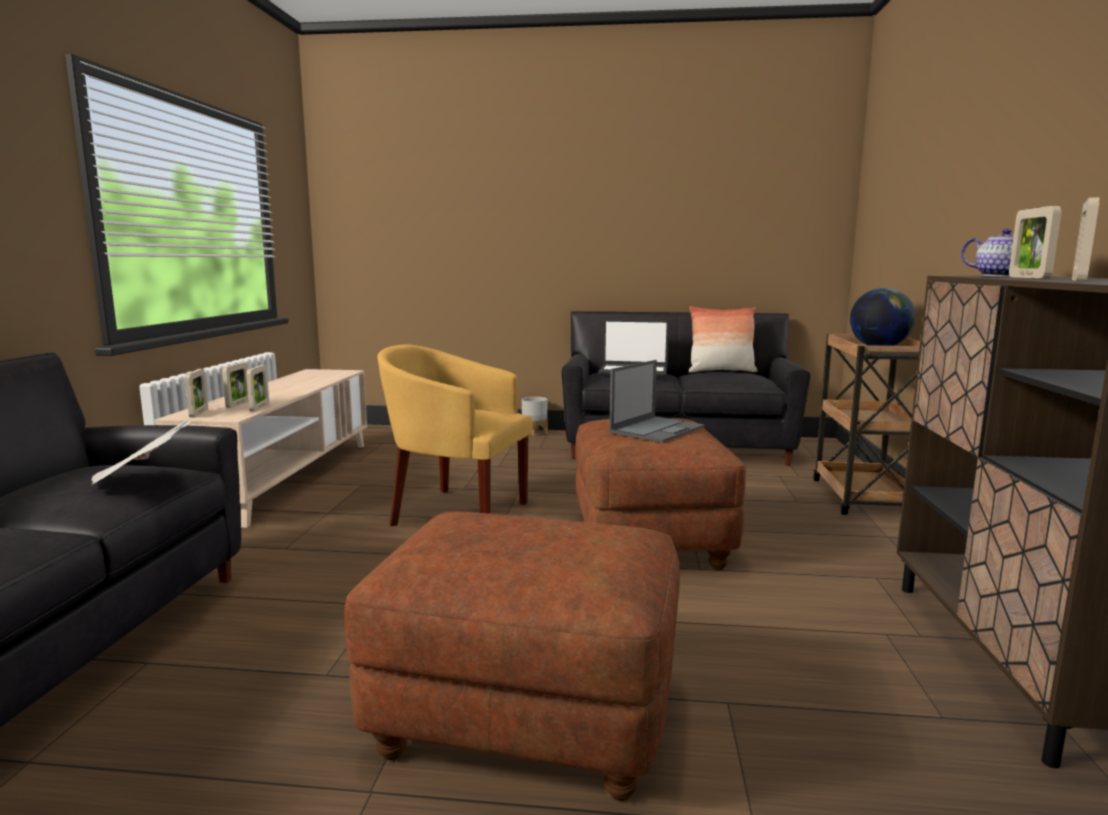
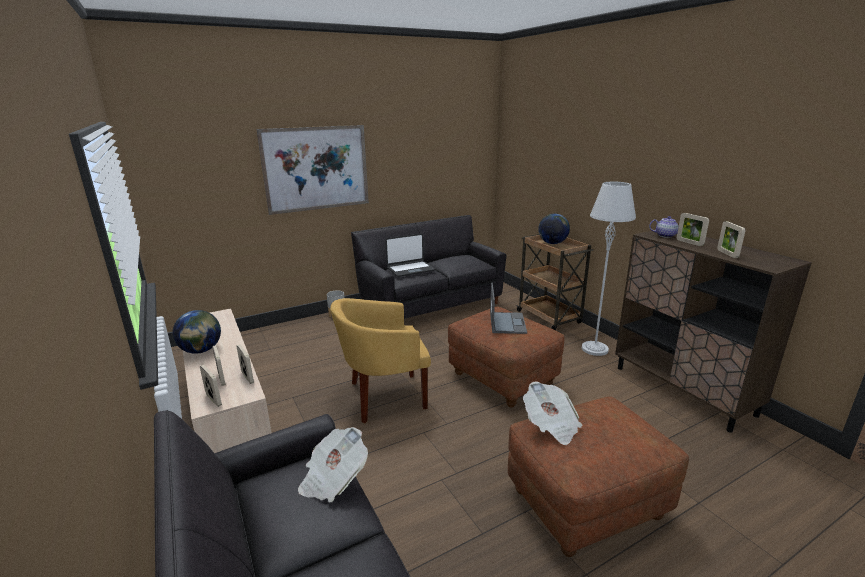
camera: 35 degrees left, 10 degrees up
pillow [689,306,758,373] -> none
none -> globe [173,310,221,354]
none -> picture [256,125,369,215]
none -> newspaper [523,381,582,445]
none -> grey floor lamp [582,182,636,356]

